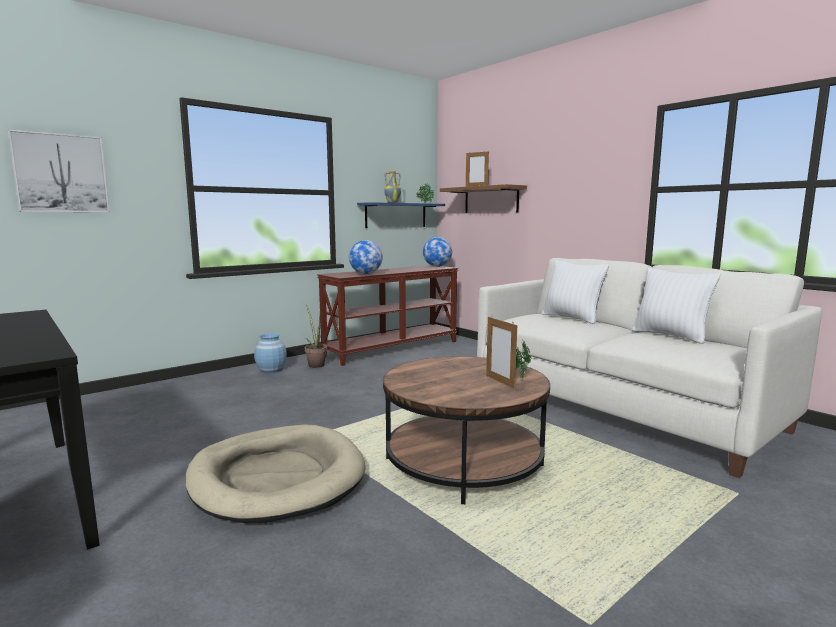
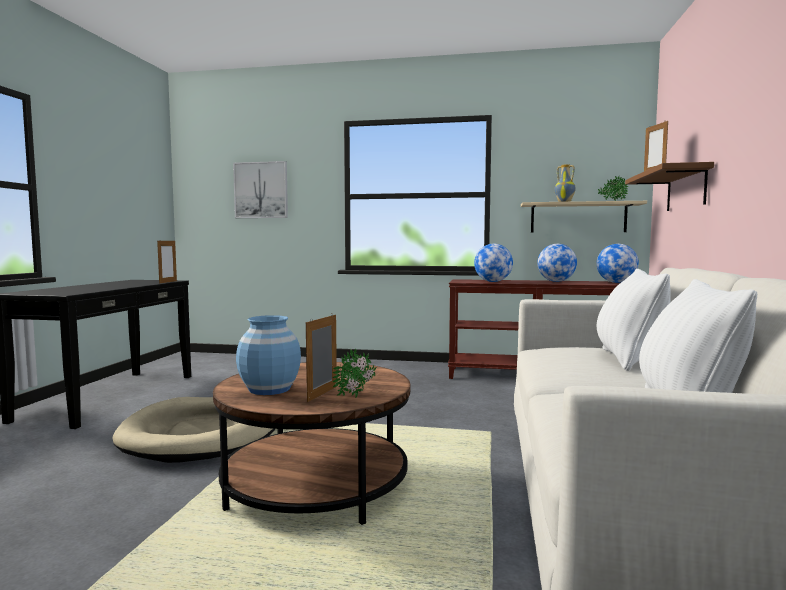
camera: 50 degrees right, 5 degrees down
blue vase [254,333,287,373] -> blue vase moved to [236,315,301,395]
potted plant [304,305,327,368] -> none
blue shelf [357,202,445,228] -> beige shelf [521,201,647,233]
none -> picture frame [157,239,177,283]
none -> globe [537,244,577,282]

